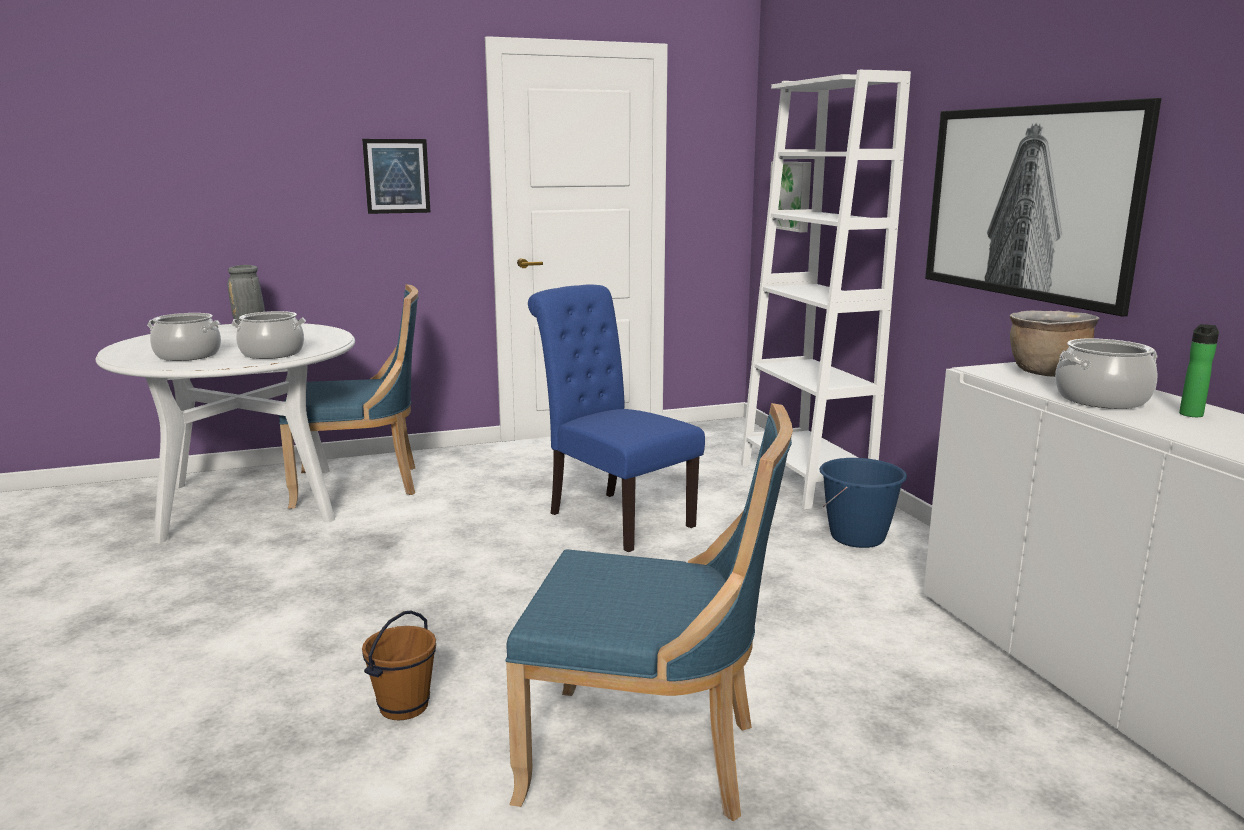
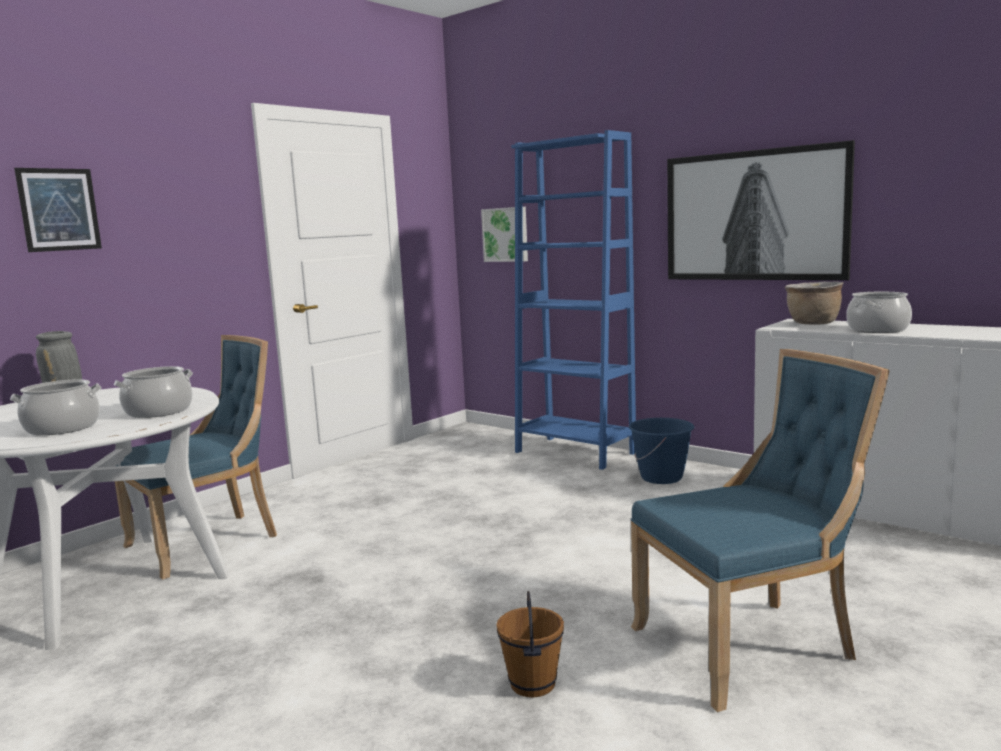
camera: 30 degrees left, 5 degrees down
picture [362,139,431,214] -> picture moved to [14,168,102,252]
blue chair [528,285,705,552] -> none
white bookcase [741,70,911,509] -> blue bookcase [511,130,636,470]
bottle [1179,324,1219,417] -> none

